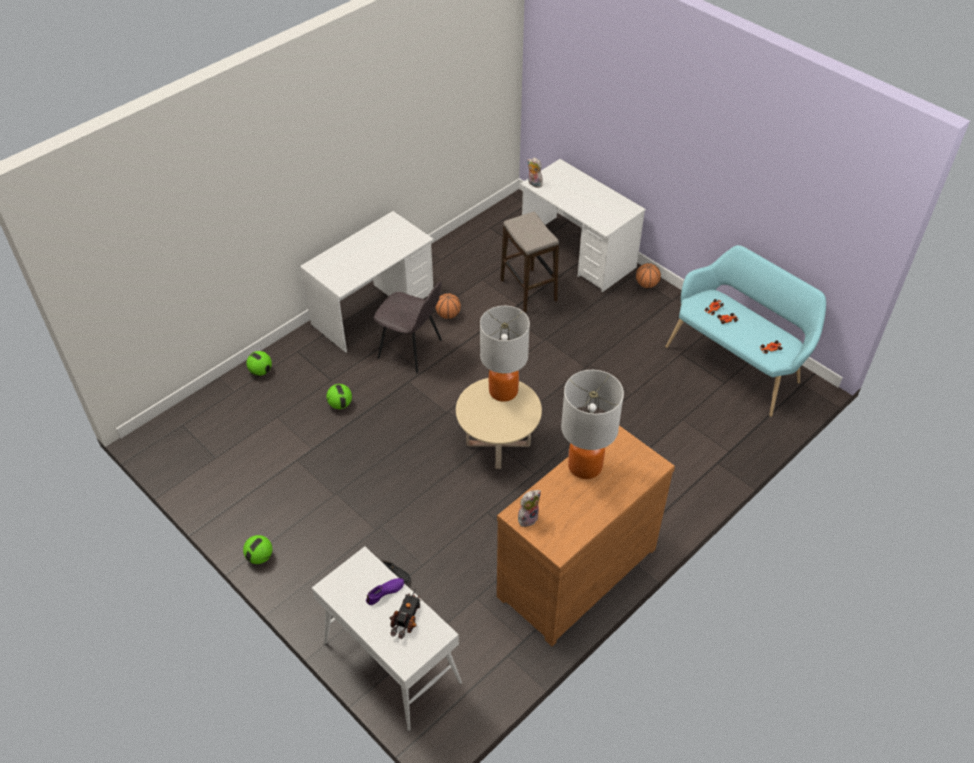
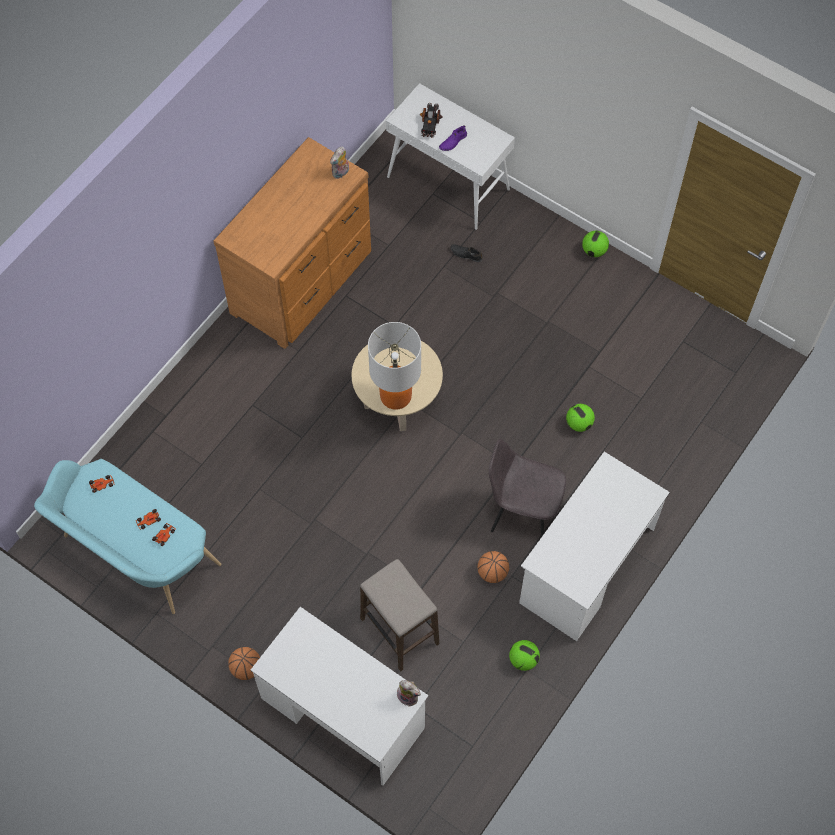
camera: 170 degrees right, 15 degrees up
football [247,351,272,376] -> football moved to [509,640,540,671]
table lamp [561,370,624,479] -> none

